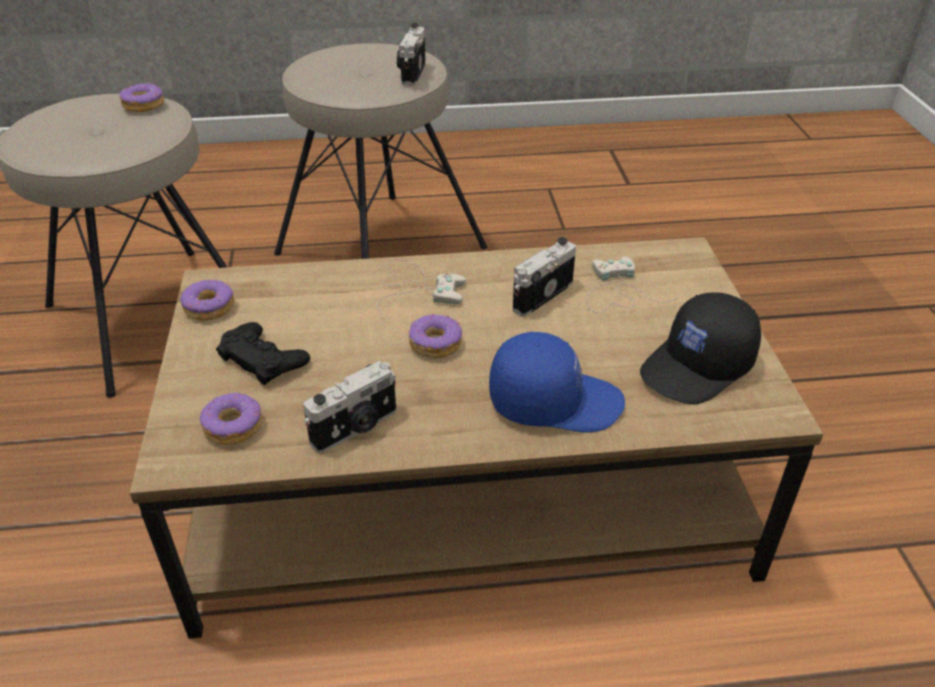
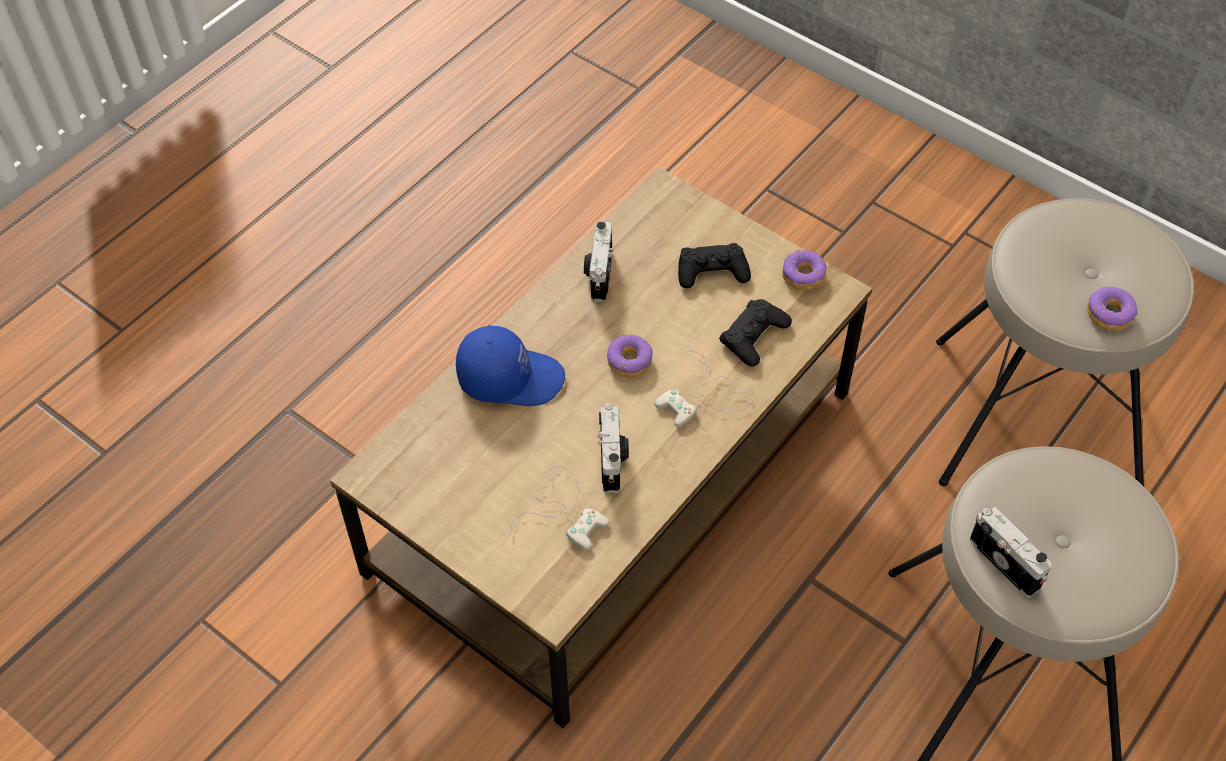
camera: 135 degrees right, 15 degrees up
donut [200,393,262,445] -> none
blue cap [489,332,625,433] -> blue cap turned 135 degrees counterclockwise [456,325,565,406]
black cap [640,292,761,405] -> none
none -> black game controller [719,299,792,367]

